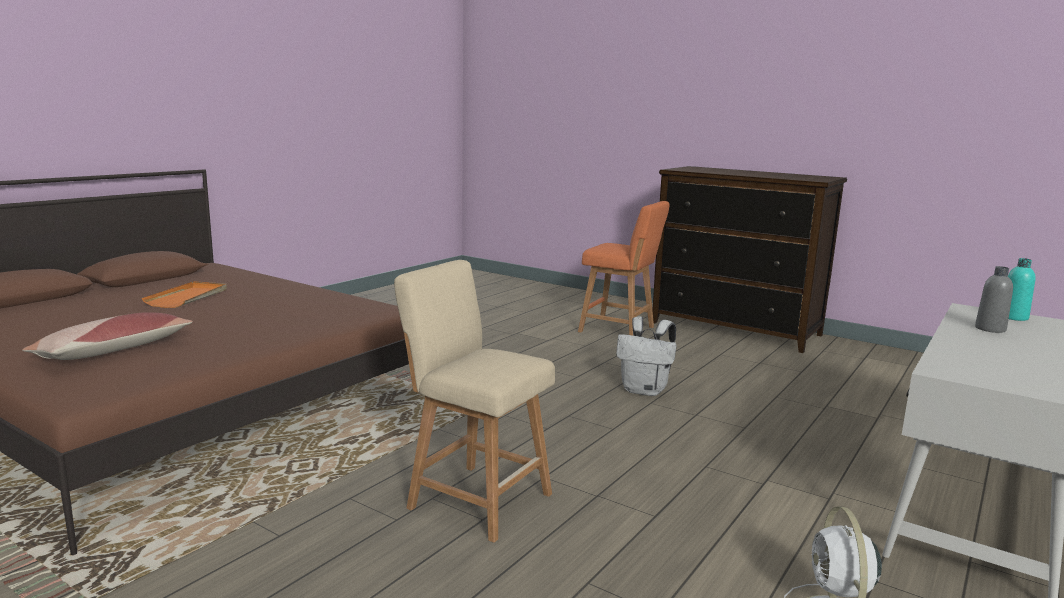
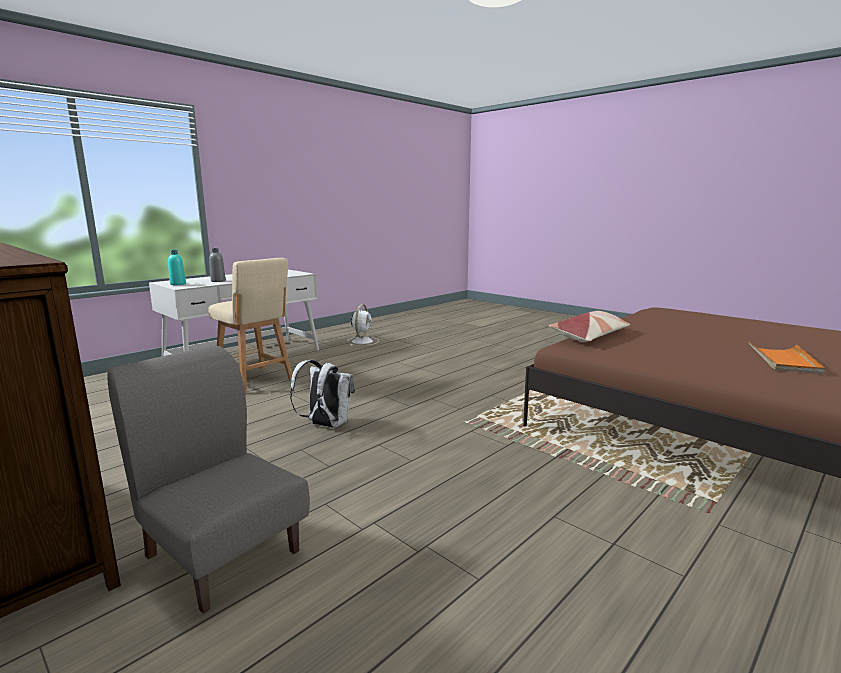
camera: 170 degrees left, 0 degrees up
pillow [22,312,193,360] -> pillow moved to [549,311,630,342]
beige stool [394,260,555,543] -> beige stool moved to [208,258,292,393]
orange stool [578,201,670,336] -> grey chair [107,345,310,614]

